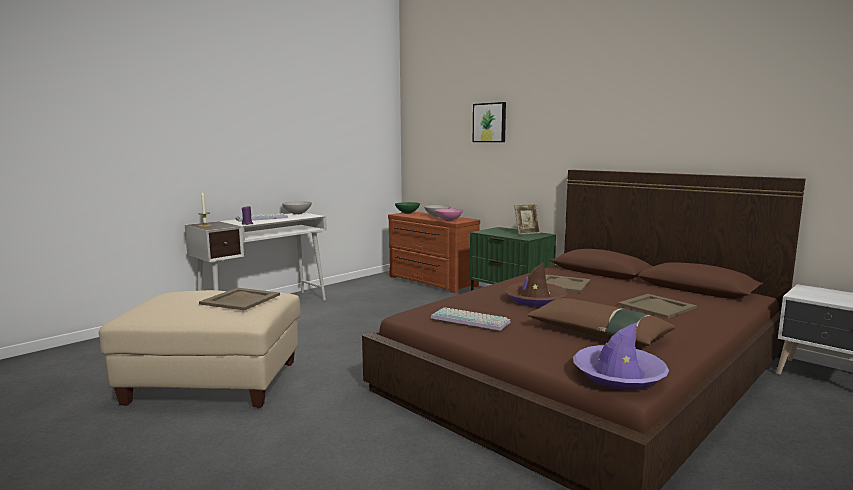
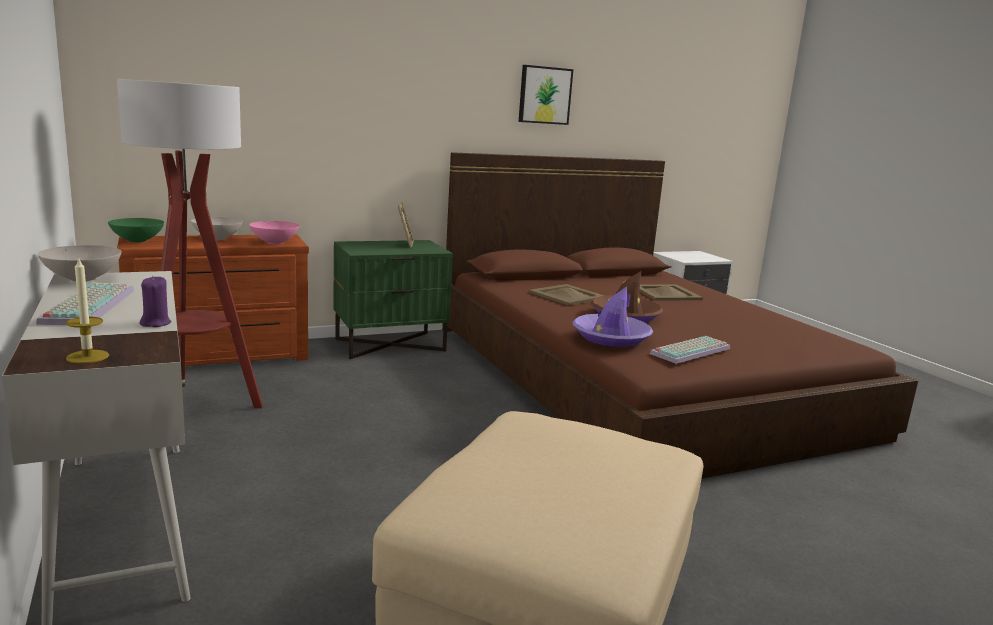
camera: 70 degrees left, 5 degrees up
beige tray [199,288,280,310] -> none
picture [473,102,506,142] -> picture moved to [519,65,573,125]
brown pillow [527,298,676,346] -> none
purple hat [573,322,669,390] -> purple hat moved to [572,287,653,347]
none -> floor lamp [117,79,263,408]

